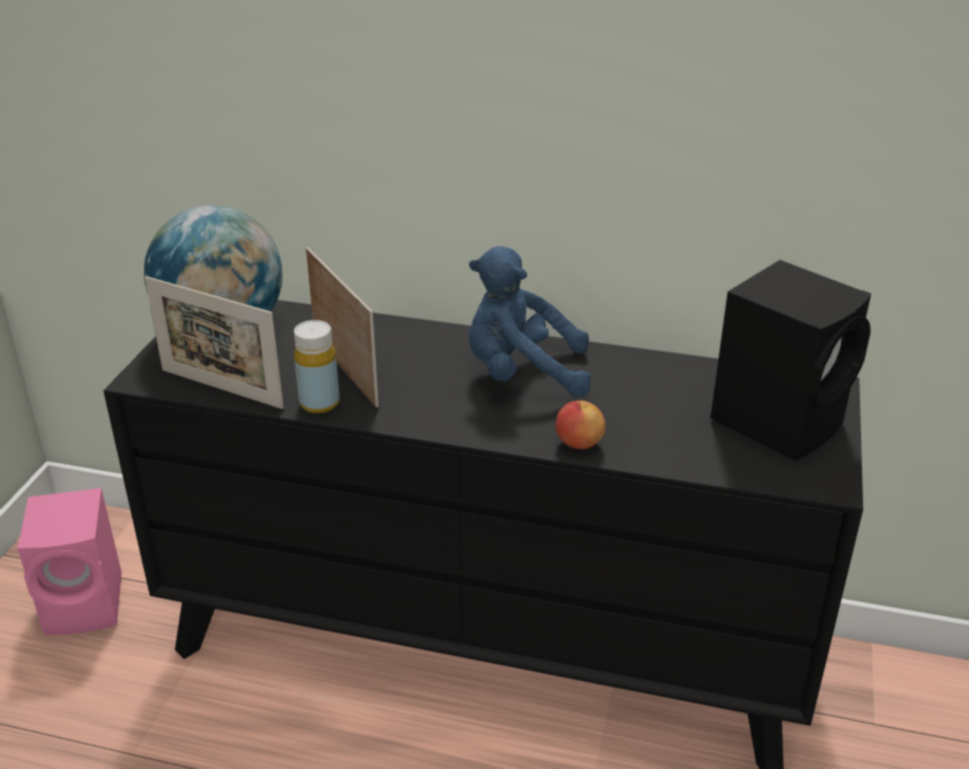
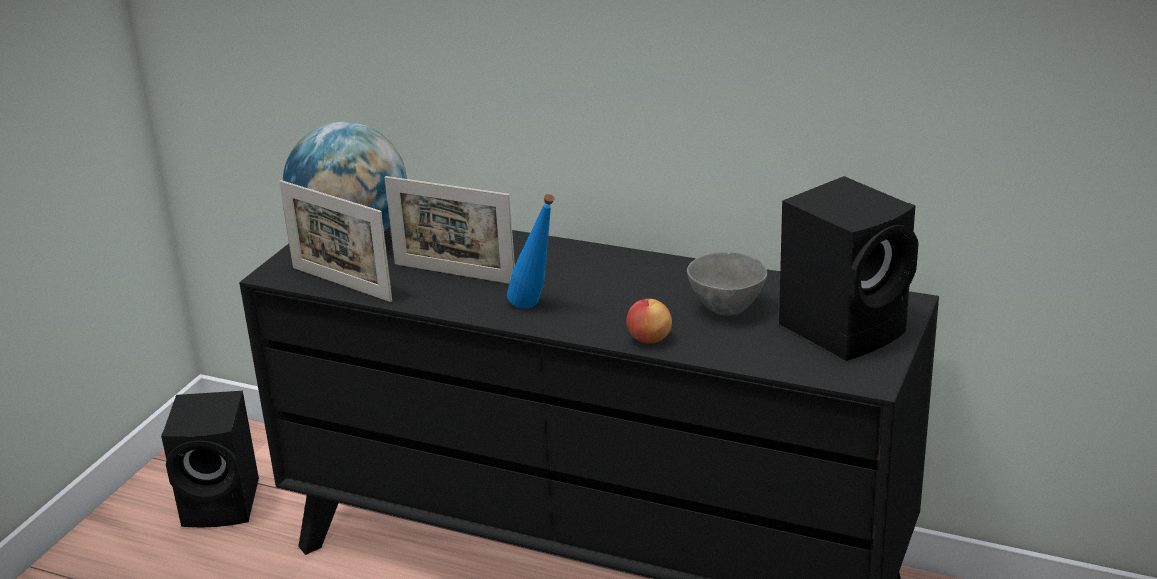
camera: 10 degrees right, 5 degrees down
pink speaker [17,488,122,635] -> black speaker [161,391,259,527]
yellow bottle [294,320,340,413] -> none
picture frame [306,247,379,407] -> picture frame turned 135 degrees clockwise [384,176,515,284]
blue plush toy [468,246,591,397] -> none
none -> blue bottle [507,194,555,309]
none -> grey bowl [687,252,767,315]

